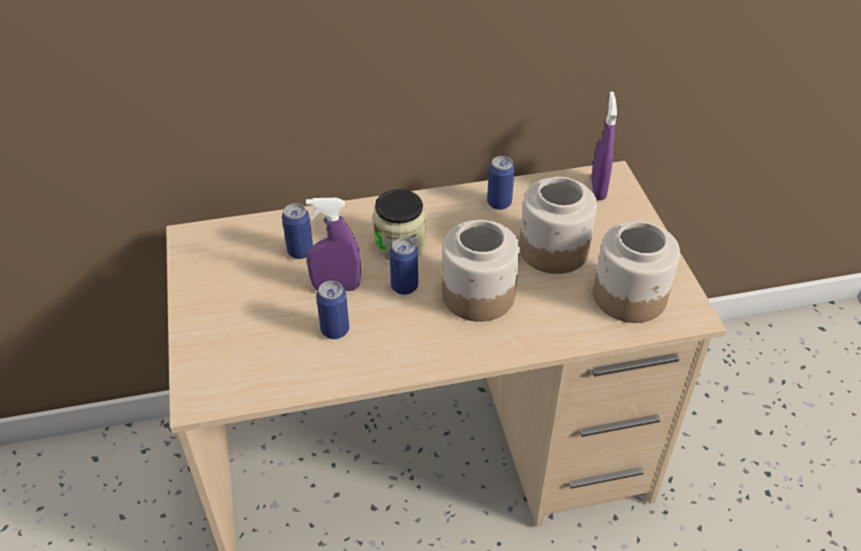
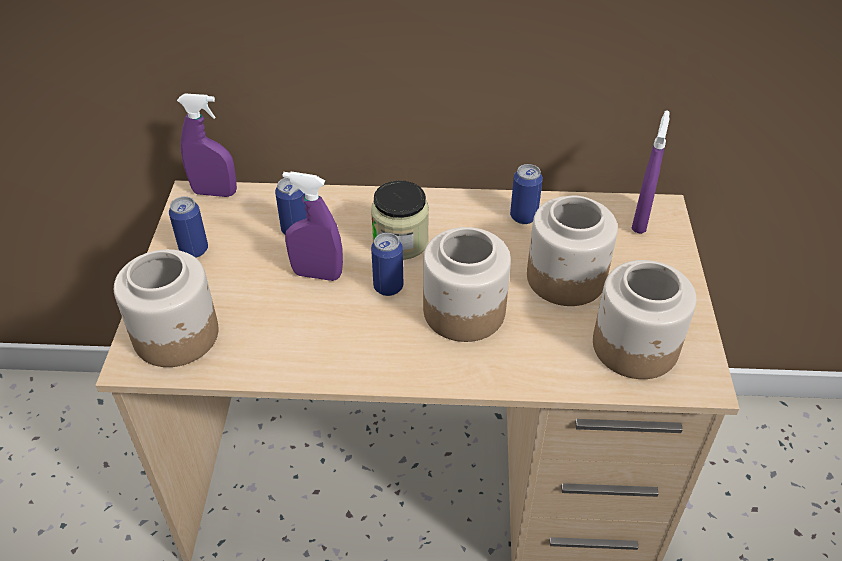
camera: 15 degrees right, 0 degrees up
can [316,281,349,339] -> can moved to [169,196,208,258]
none -> jar [114,249,218,367]
none -> purple spray bottle [177,93,237,197]

